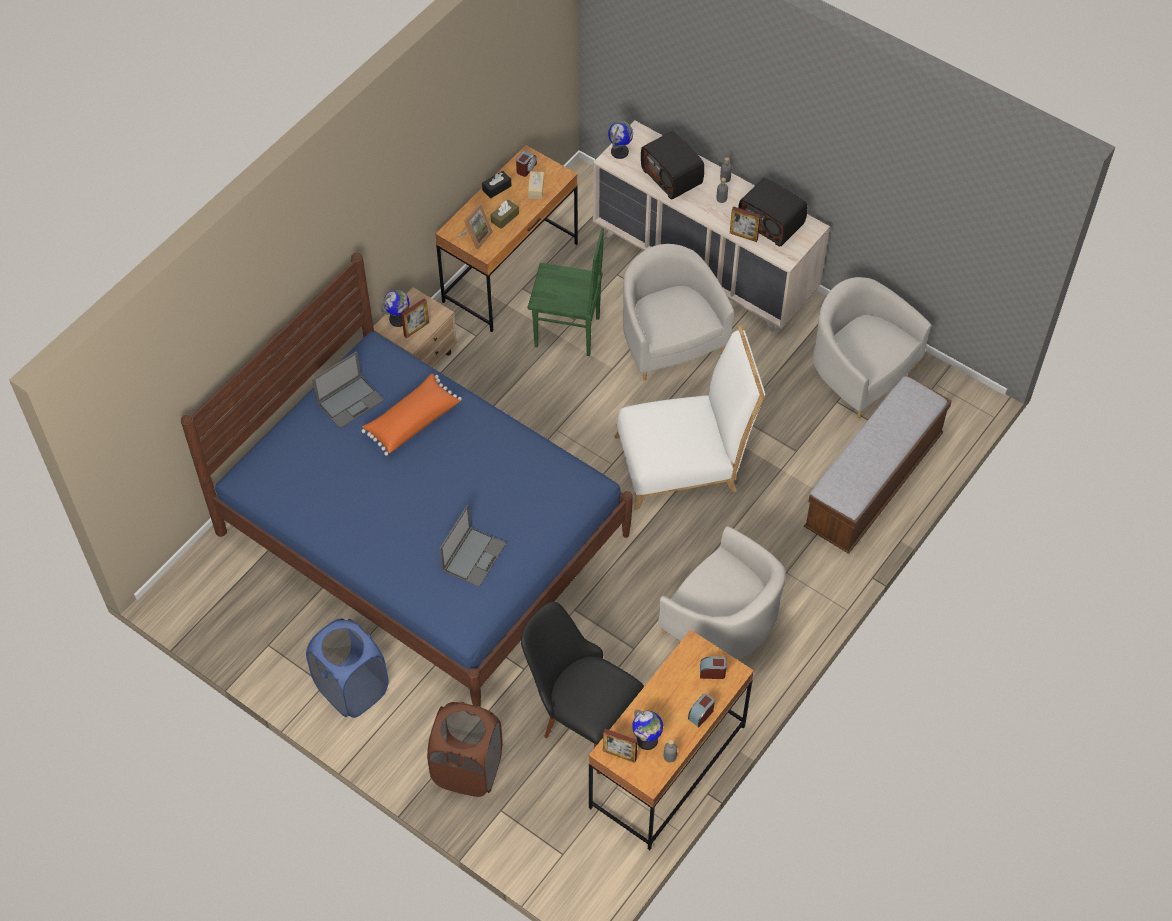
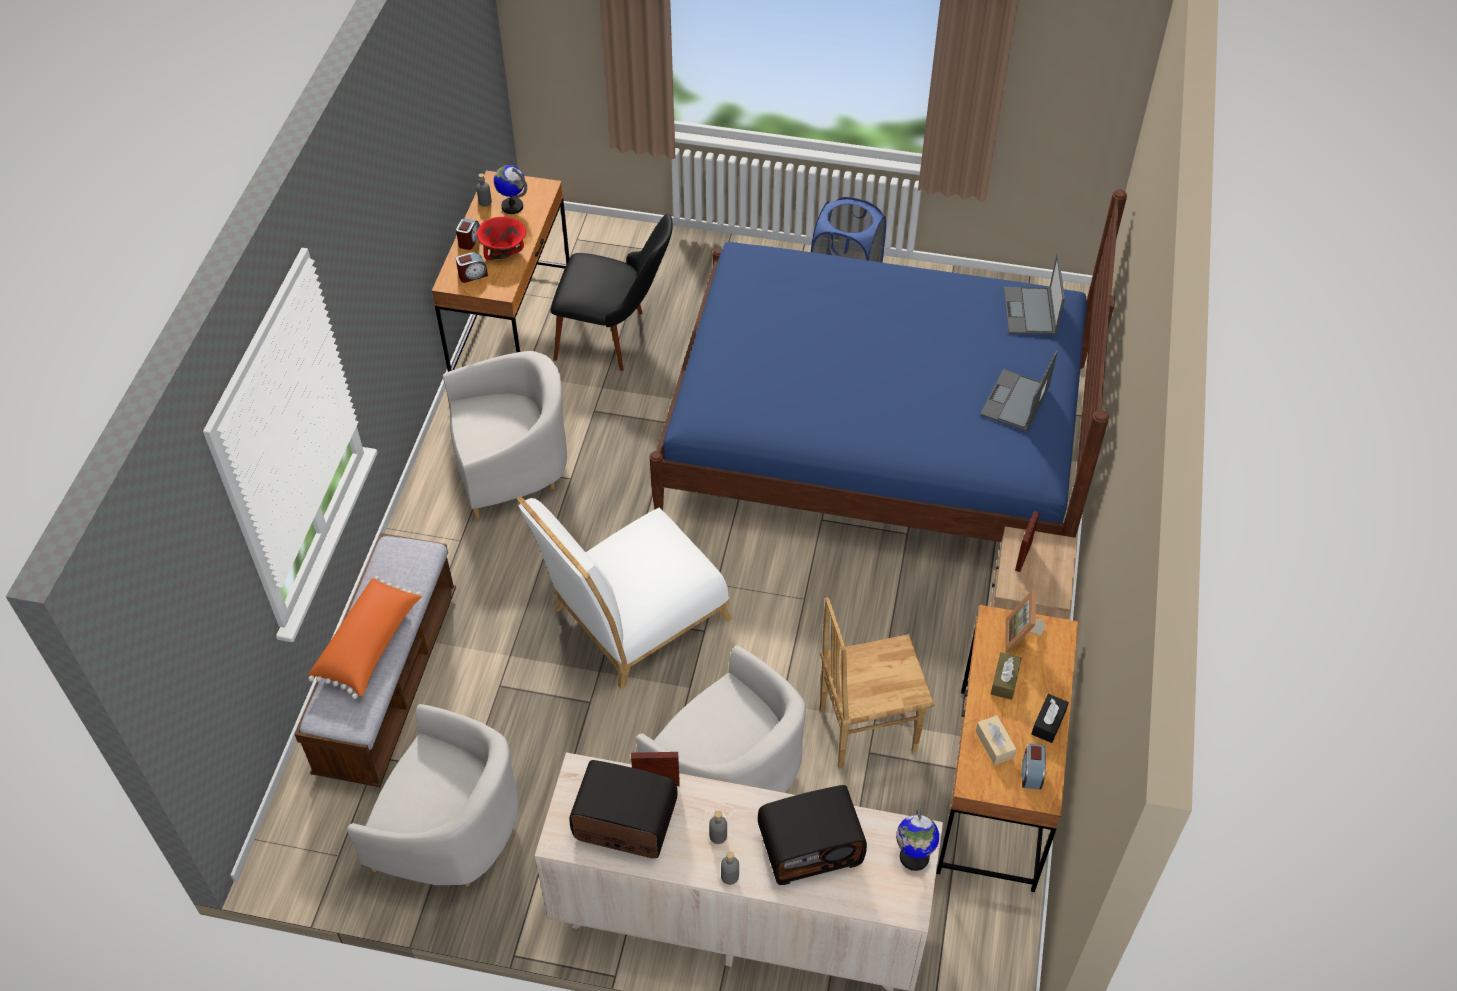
camera: 155 degrees right, 5 degrees down
orange pillow [362,374,462,456] -> orange pillow moved to [308,576,422,699]
globe [381,290,410,327] -> none
brown laundry basket [427,702,503,797] -> none
laptop [439,504,506,587] -> laptop moved to [1004,253,1065,335]
green chair [528,228,604,356] -> brown chair [820,597,935,769]
picture frame [603,728,638,763] -> none
radio [641,131,704,200] -> radio turned 135 degrees clockwise [758,785,867,885]
white armchair [658,526,786,660] -> white armchair turned 150 degrees clockwise [443,351,567,518]
none -> red bowl [477,217,526,260]

